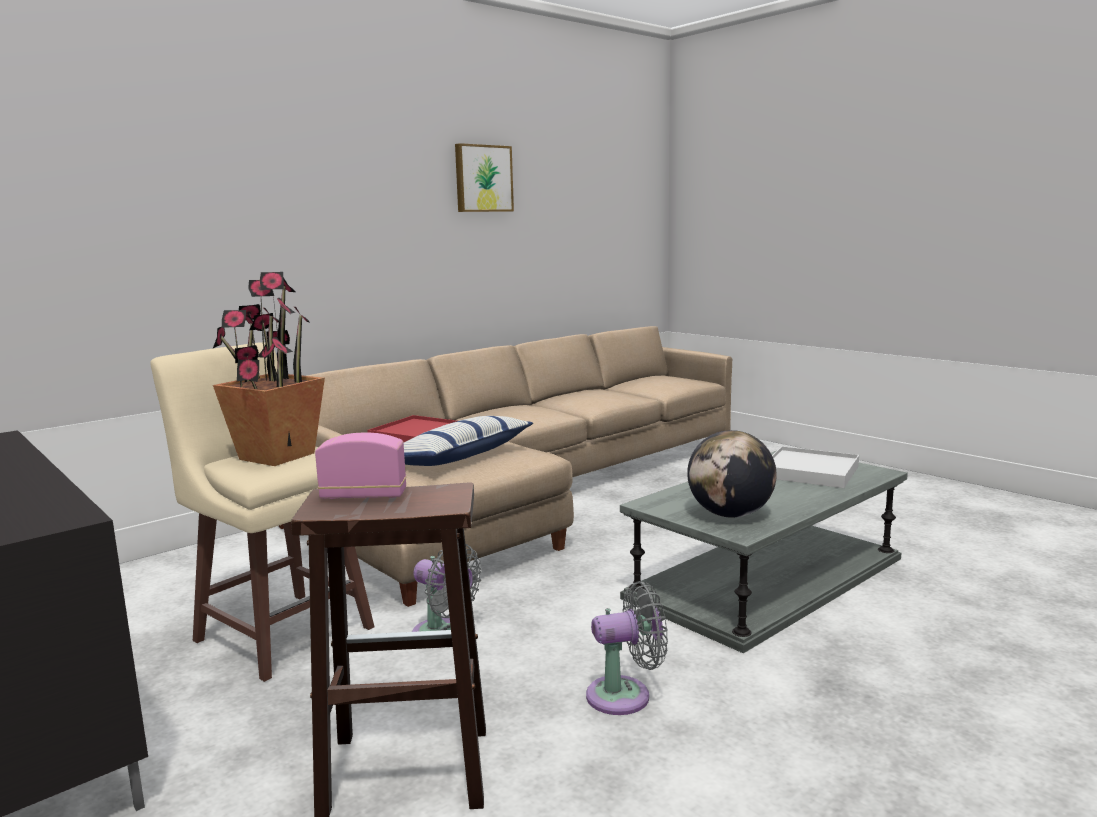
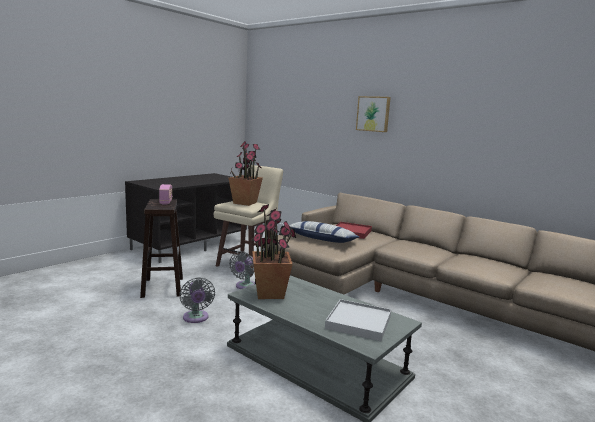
camera: 80 degrees right, 0 degrees up
picture [455,143,514,212] -> picture moved to [356,96,391,132]
globe [687,430,777,518] -> potted plant [252,204,296,299]

